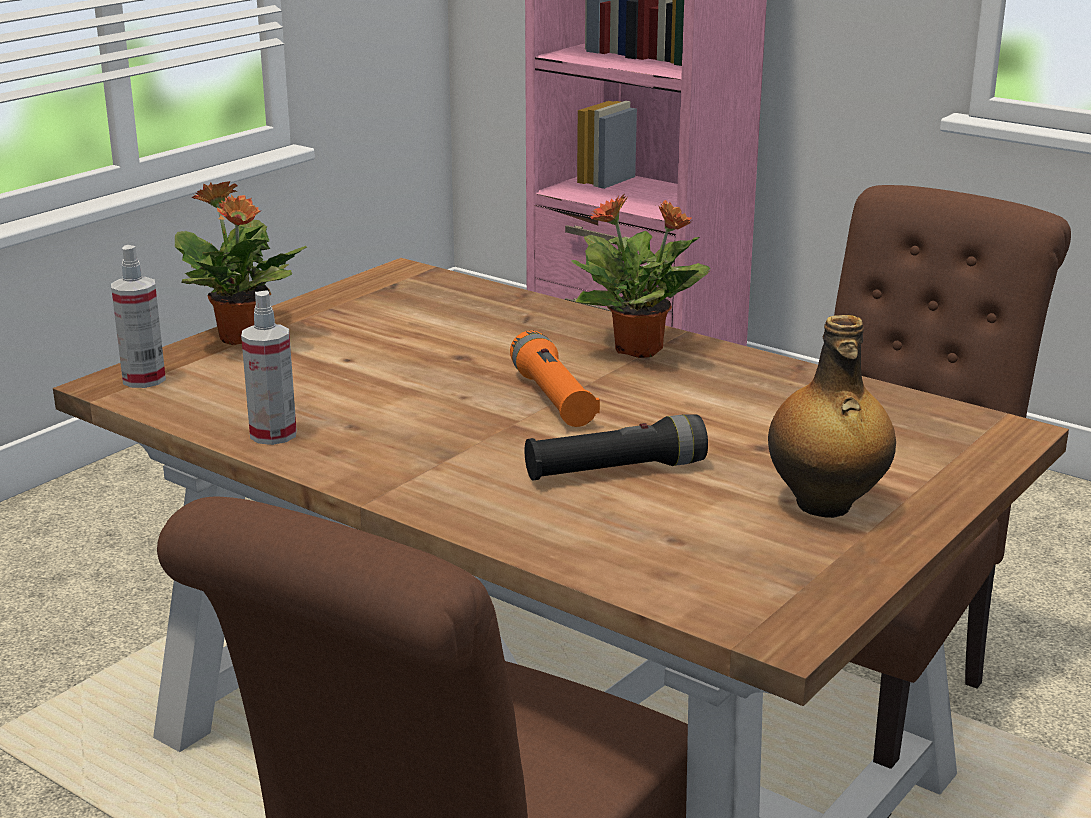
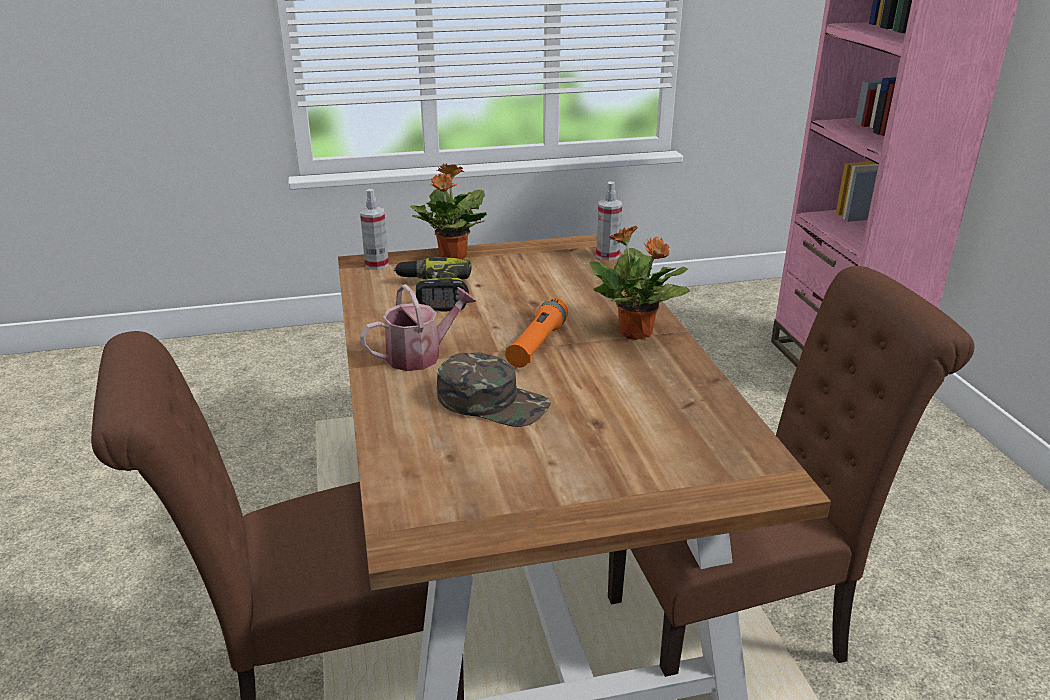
camera: 40 degrees right, 5 degrees up
spray bottle [241,290,297,445] -> spray bottle moved to [596,181,622,260]
black flashlight [525,414,708,480] -> green cap [437,352,551,427]
bottle [768,315,896,518] -> none
none -> watering can [360,284,477,371]
none -> power drill [394,258,472,312]

